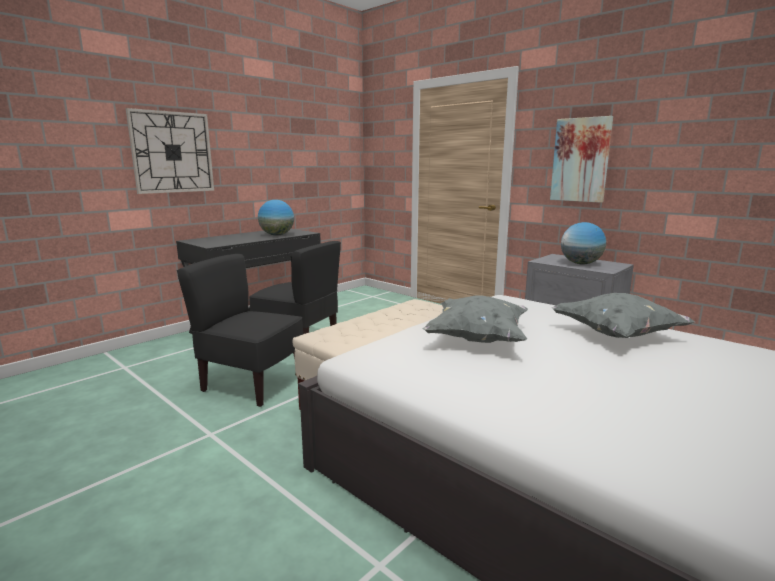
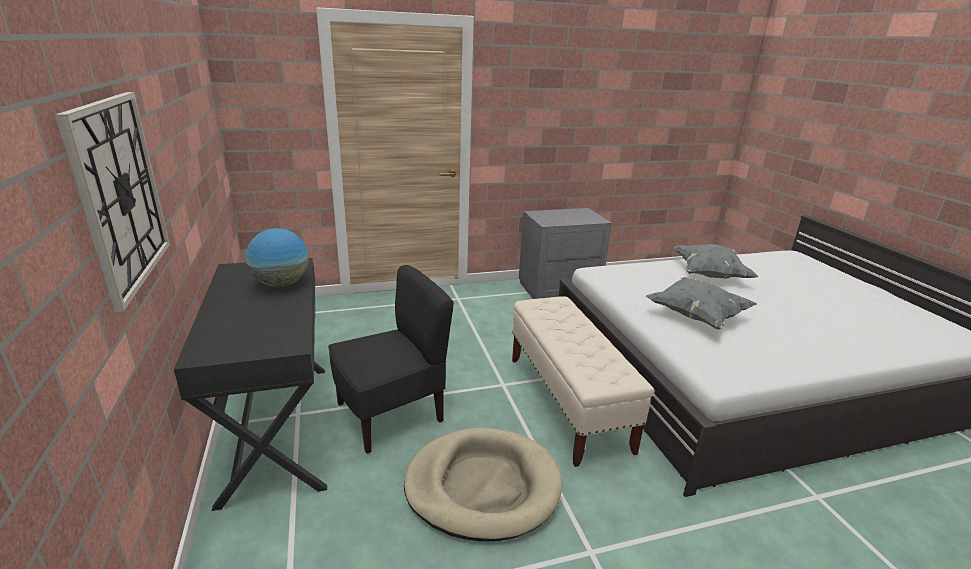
camera: 60 degrees left, 10 degrees up
black chair [177,254,303,407] -> beige dog bed [404,428,563,541]
picture [550,116,613,203] -> none
globe [561,222,606,265] -> none

